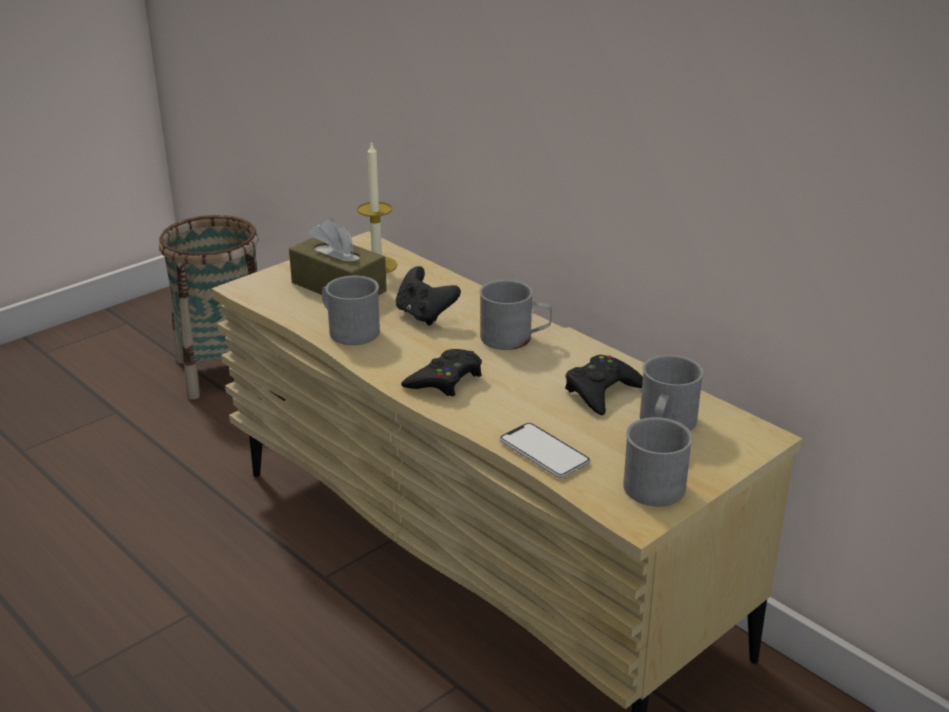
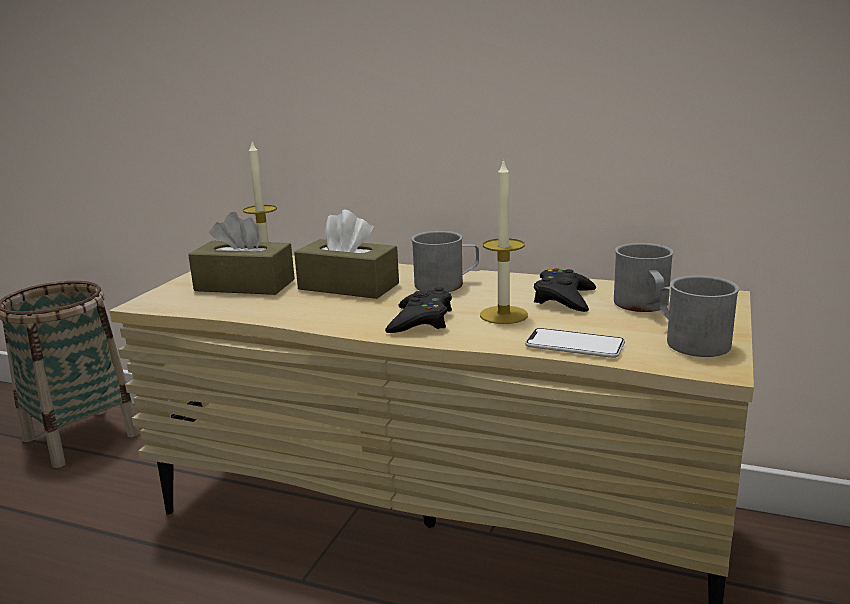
camera: 25 degrees left, 10 degrees down
grey mug [322,276,380,345] -> none
black game controller [396,266,461,326] -> brown tissue box [294,210,399,299]
none -> candle [480,158,528,324]

